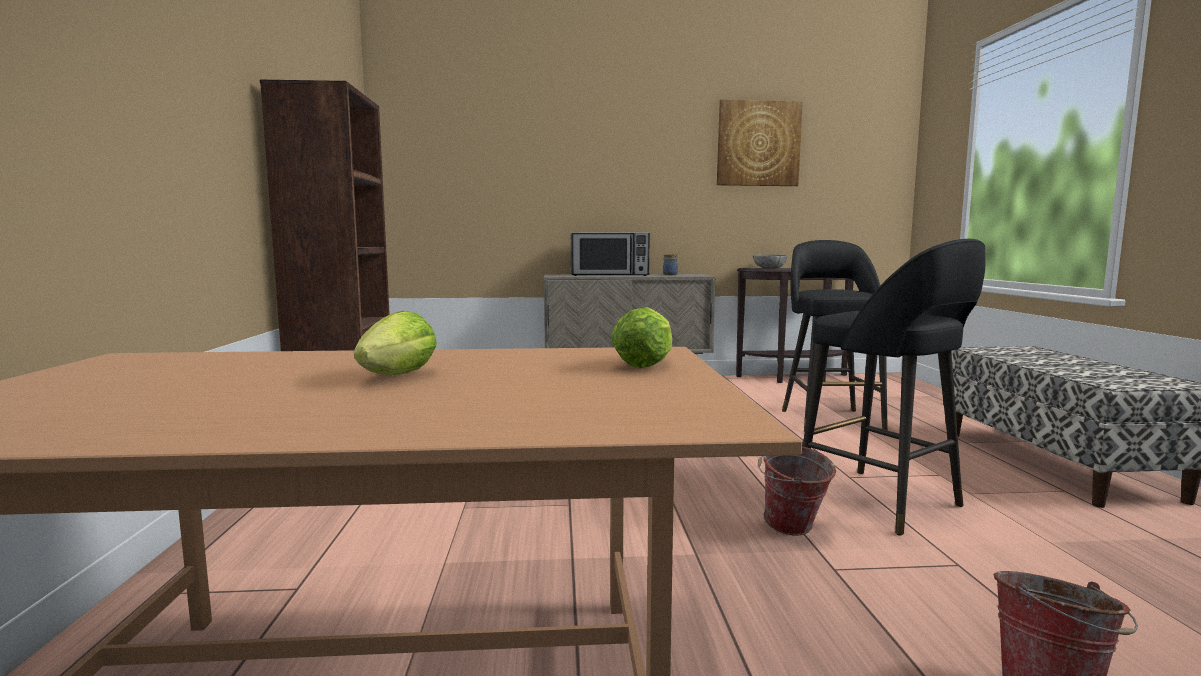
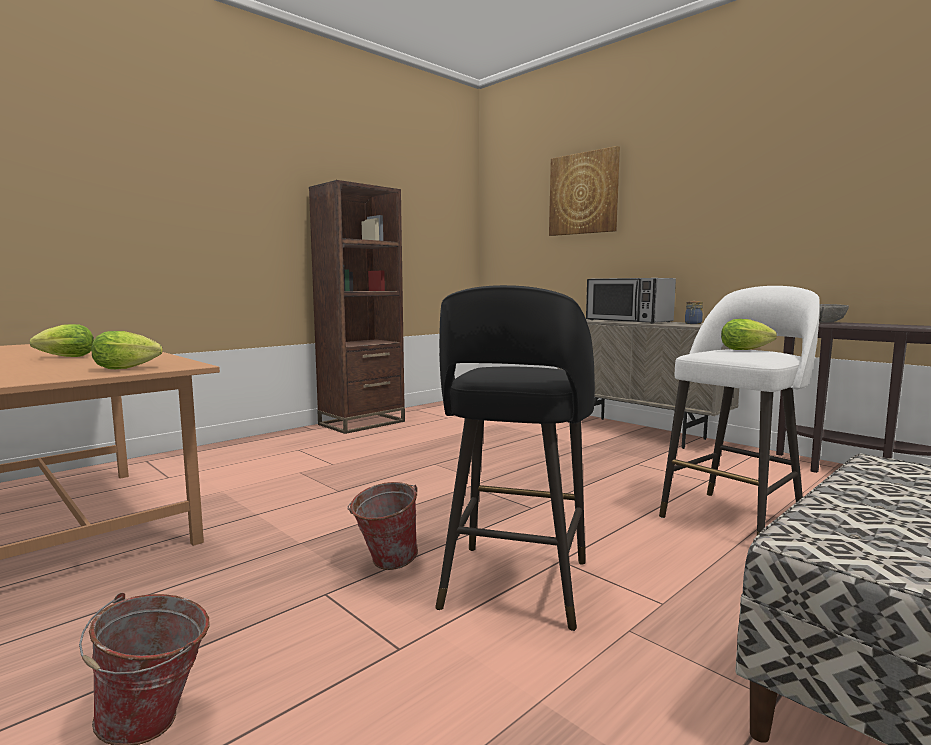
camera: 50 degrees right, 0 degrees up
picture [717,99,803,186] -> picture moved to [549,146,620,236]
black stool [782,240,888,432] -> white stool [659,286,820,535]
none -> lettuce [721,319,777,350]

